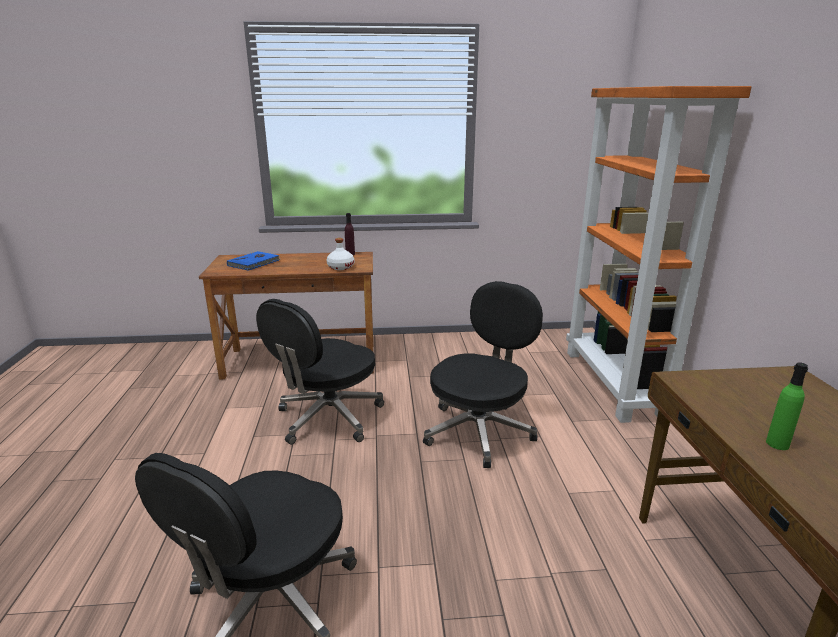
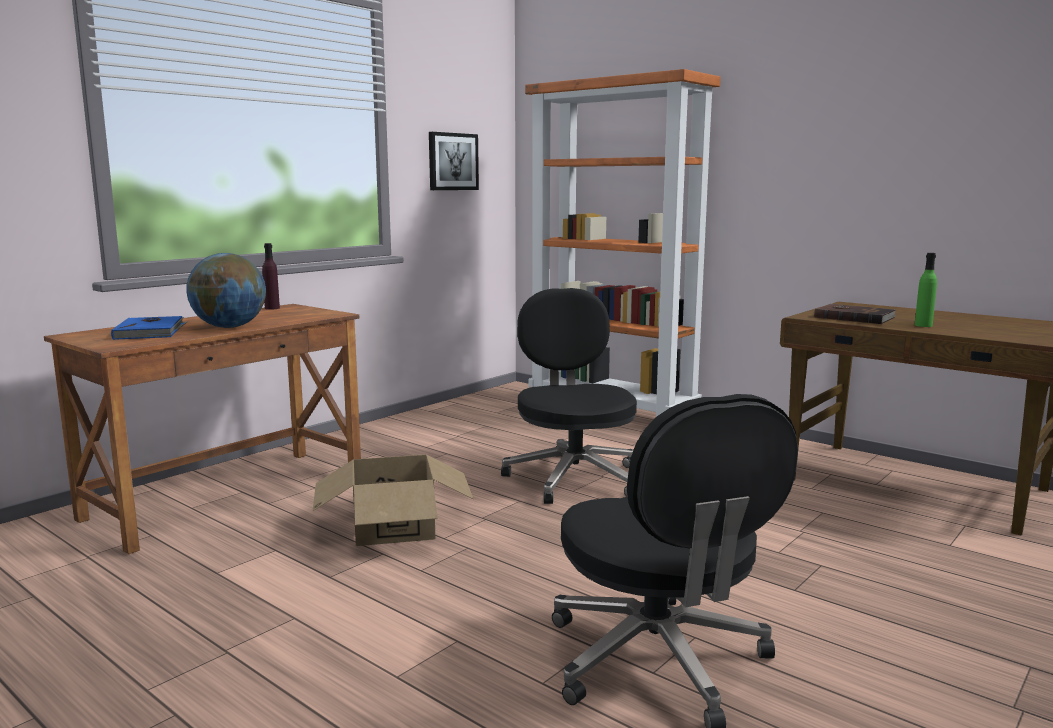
camera: 45 degrees left, 10 degrees down
black office chair [256,299,384,445] -> cardboard box [312,455,474,546]
white bottle [327,238,354,270] -> none
none -> globe [186,253,266,328]
none -> picture [429,132,479,190]
none -> brown book [814,304,896,324]

